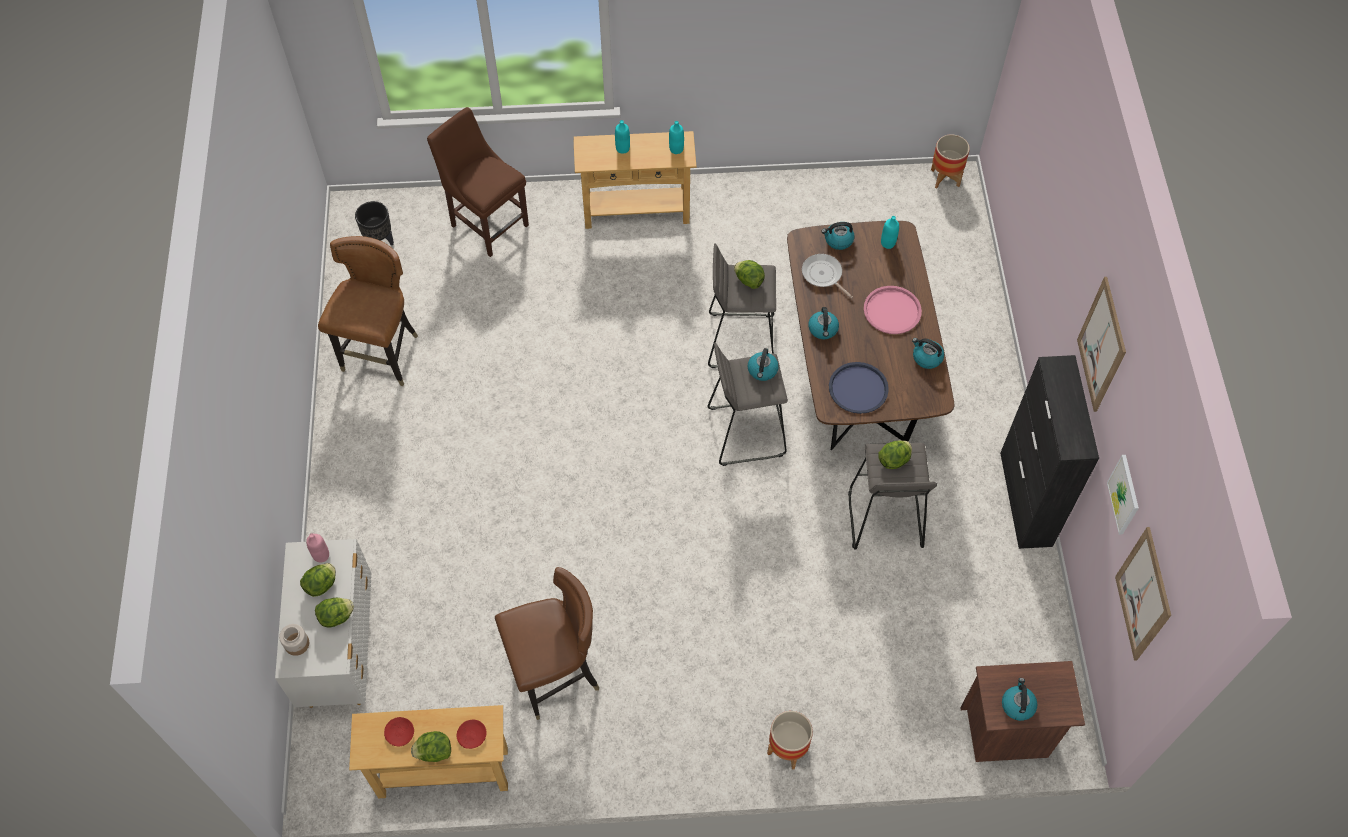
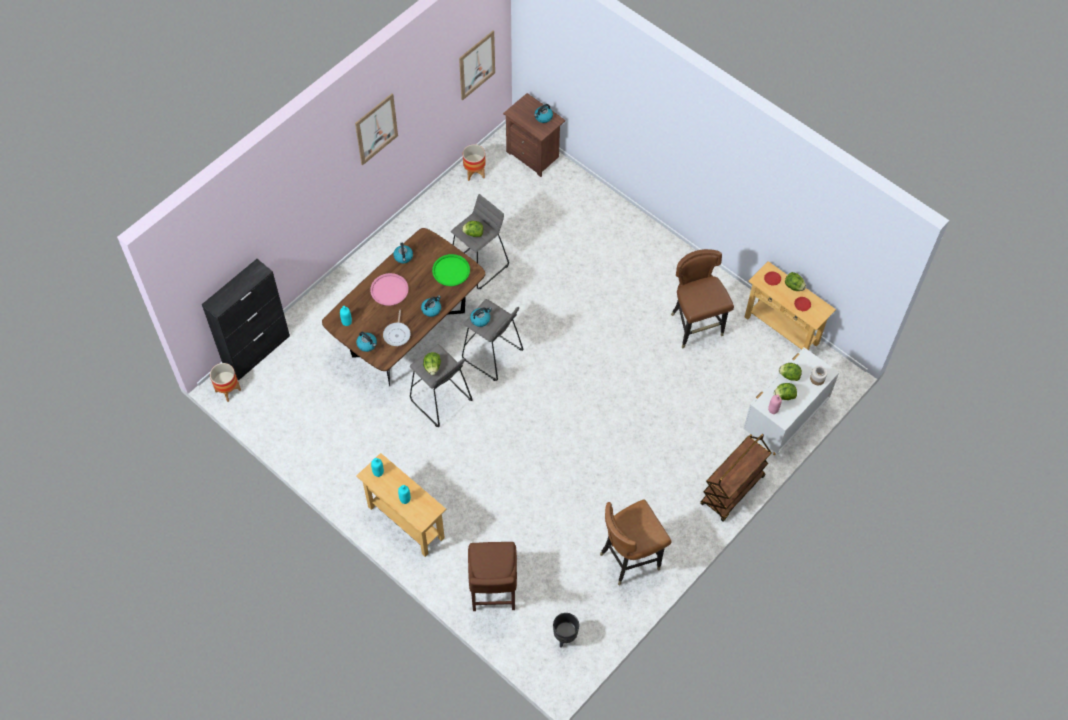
camera: 135 degrees left, 0 degrees up
brown chair [495,567,599,720] -> brown chair turned 45 degrees clockwise [671,249,734,349]
planter [767,711,813,770] -> planter moved to [463,144,486,181]
blue tray [829,362,889,414] -> green tray [432,254,470,286]
black cabinet [1000,355,1099,549] -> black cabinet moved to [202,259,290,380]
picture [1107,455,1139,535] -> none
none -> brown cart [700,434,772,522]

